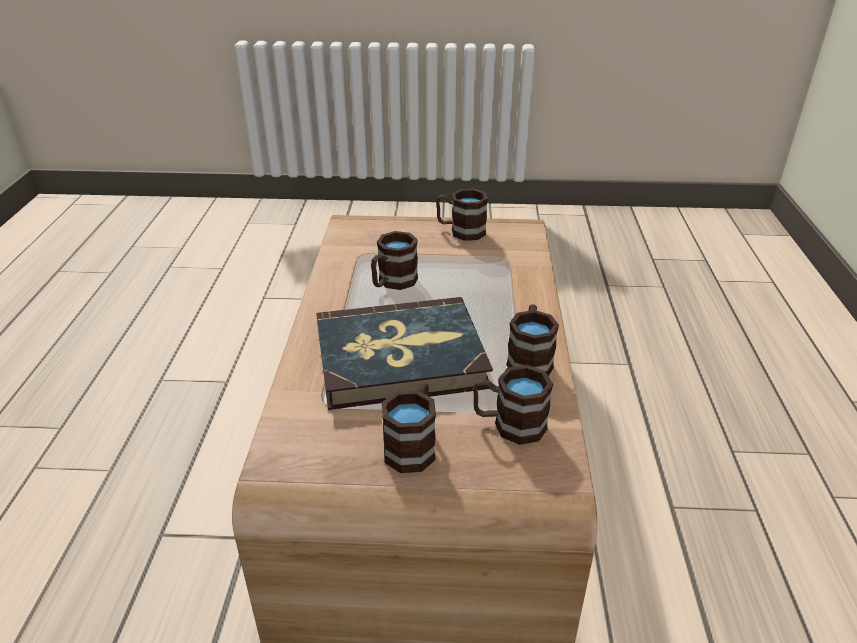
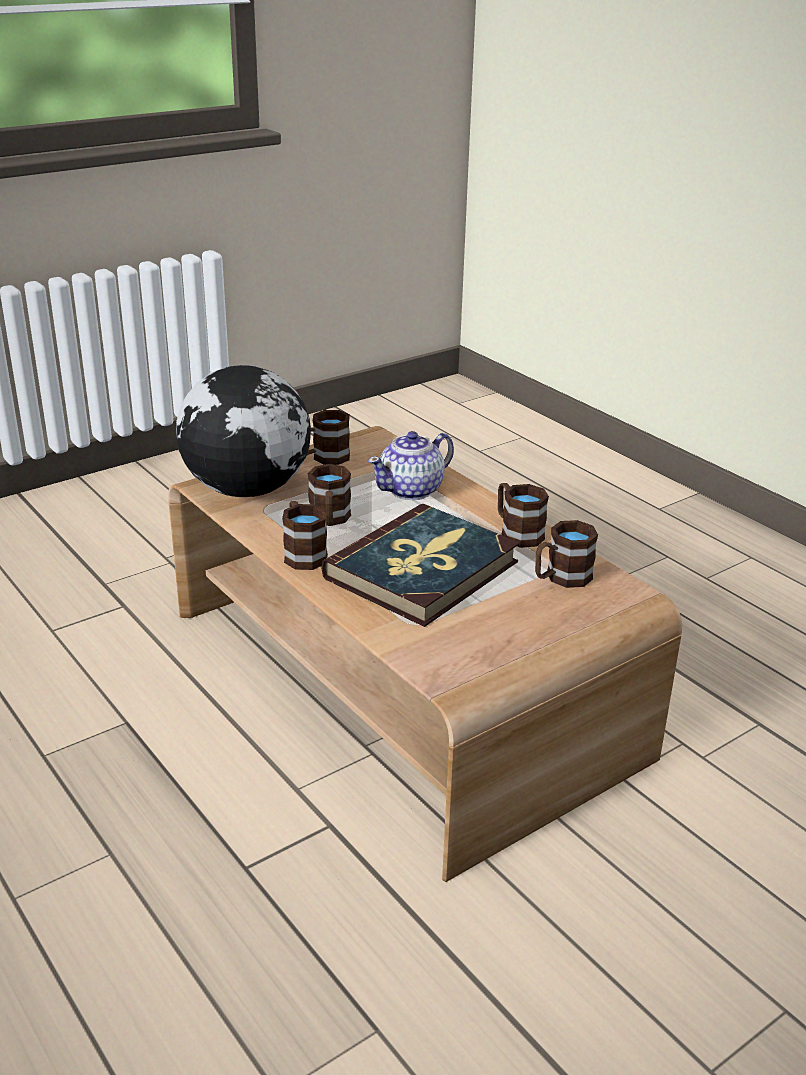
camera: 40 degrees left, 5 degrees down
brown mug [382,382,436,473] -> brown mug moved to [282,501,328,570]
none -> globe [176,365,311,497]
none -> teapot [368,431,454,500]

